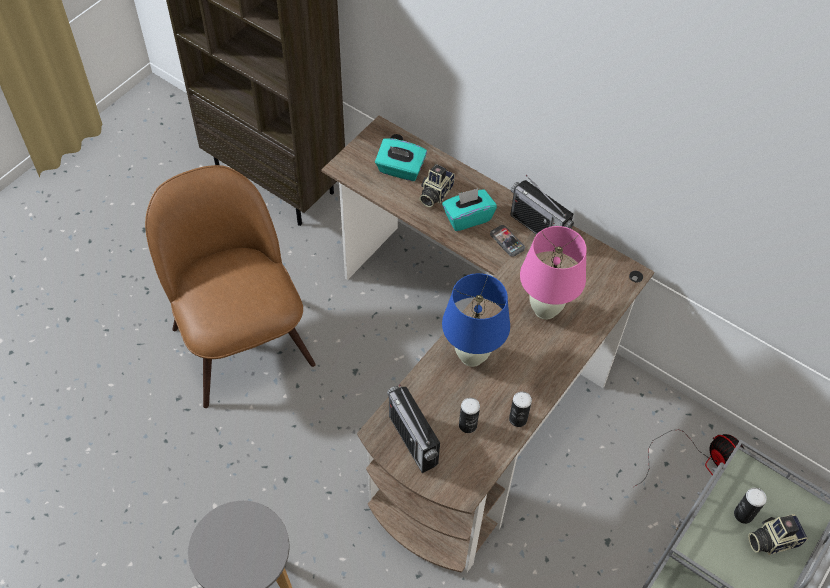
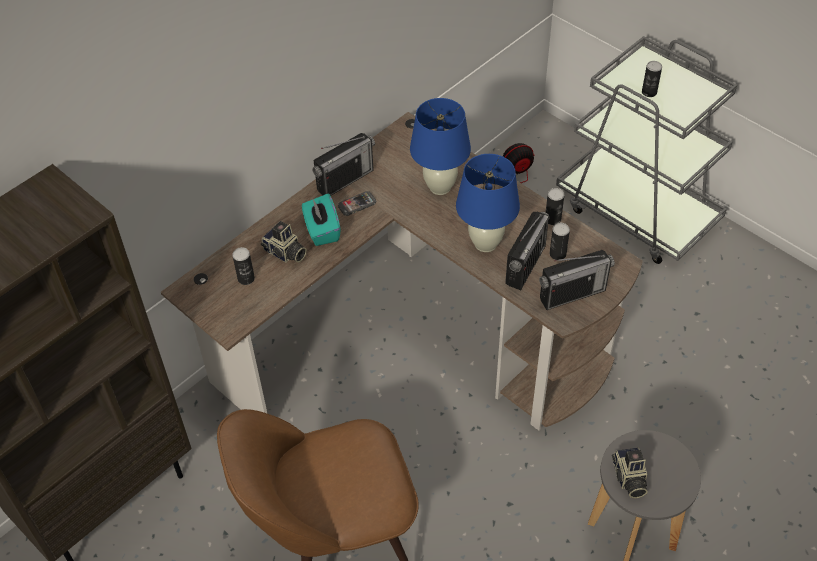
camera: 80 degrees left, 5 degrees down
turquoise tissue box [375,138,427,181] -> can [232,247,255,285]
pink table lamp [520,226,587,320] -> blue table lamp [410,98,471,195]
camera [748,514,808,555] -> camera moved to [612,447,648,499]
none -> radio [505,212,550,290]

